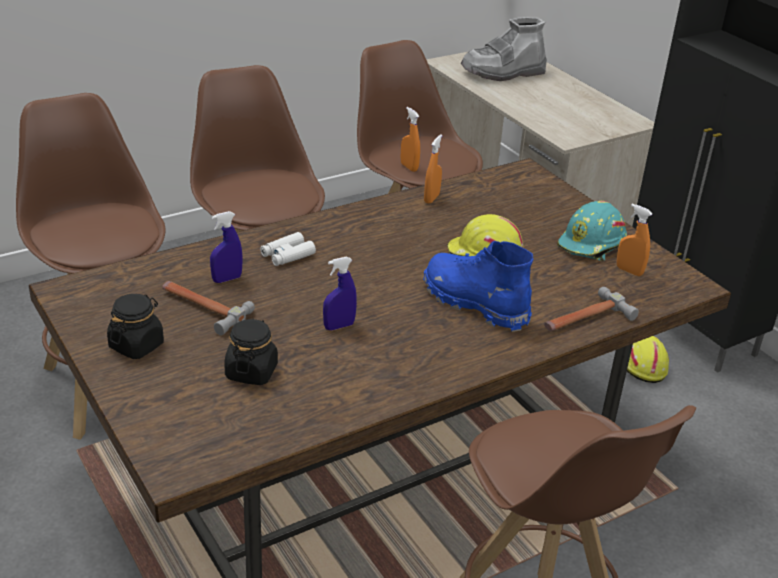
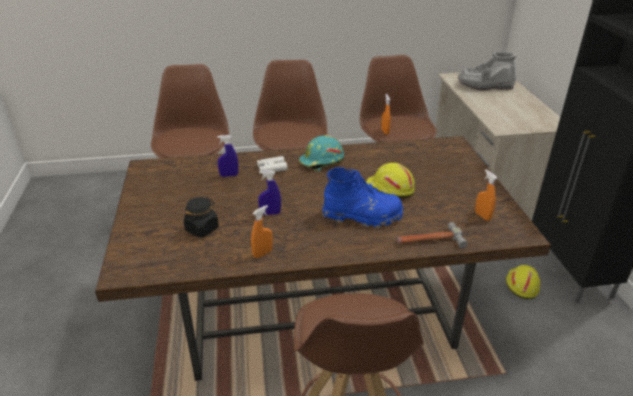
camera: 25 degrees right, 0 degrees up
black jar [107,294,164,359] -> none
hammer [162,281,255,336] -> none
blue boot [423,241,534,332] -> blue boot turned 120 degrees clockwise [322,167,403,228]
orange spray bottle [424,134,442,204] -> orange spray bottle moved to [251,205,273,258]
turquoise hard hat [557,201,627,261] -> turquoise hard hat moved to [299,135,344,171]

